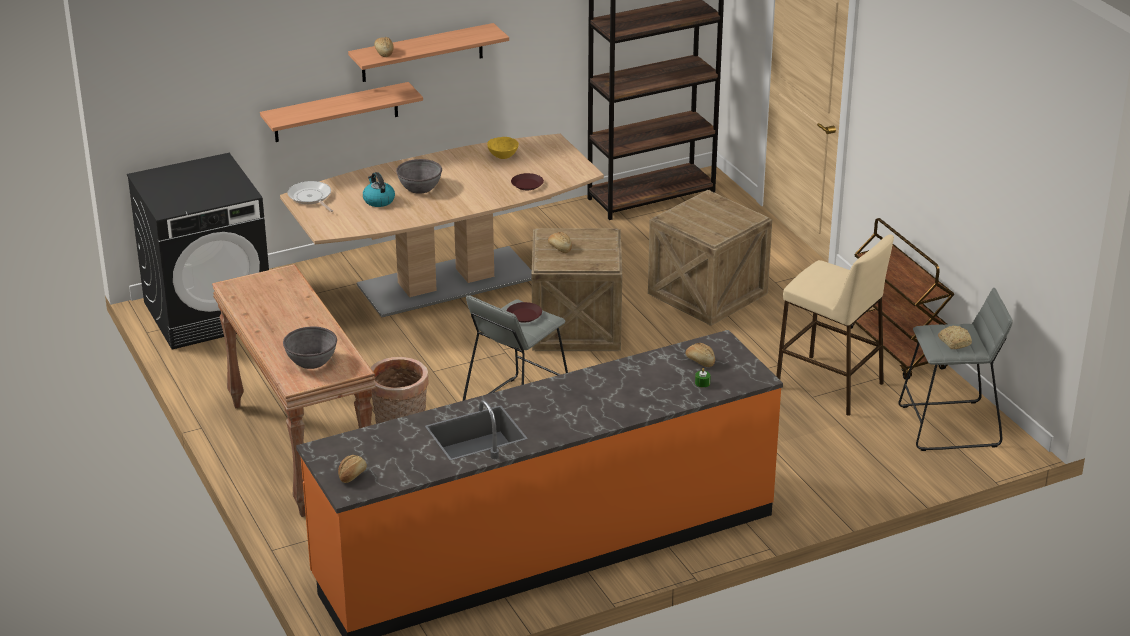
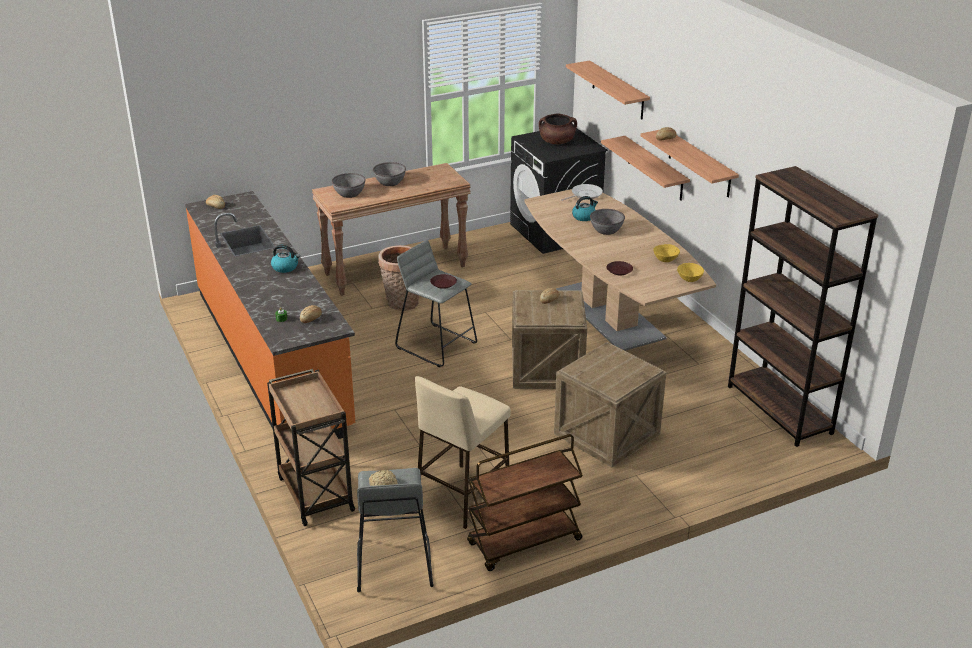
camera: 90 degrees right, 0 degrees up
none -> brown cart [267,369,355,526]
none -> kettle [271,245,300,273]
none -> grey bowl [373,162,406,186]
none -> brown cooking pot [539,114,577,144]
none -> shelf [566,60,650,119]
none -> yellow bowl [677,263,704,282]

